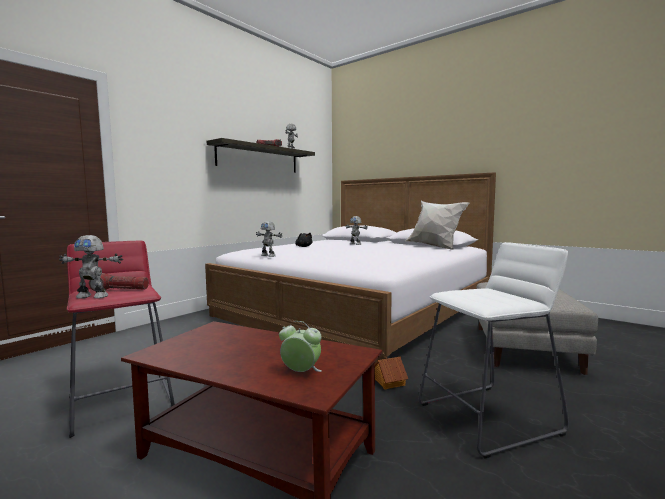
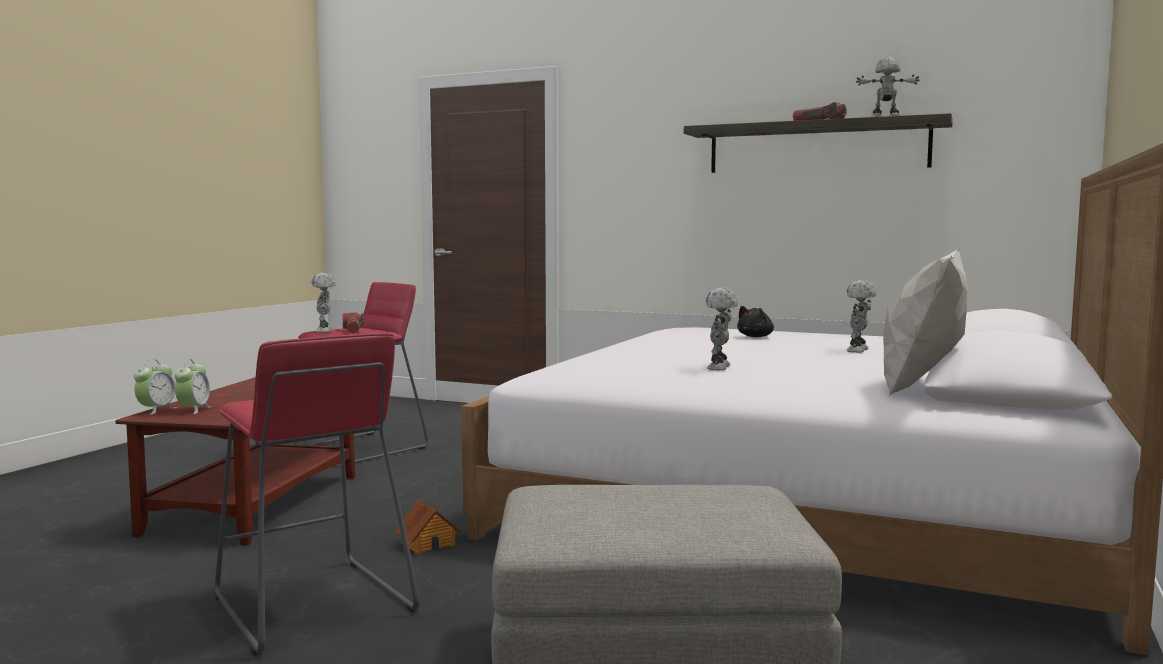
camera: 75 degrees right, 0 degrees up
toy robot [256,221,283,257] -> toy robot moved to [706,288,738,370]
white stool [418,242,569,458] -> red stool [215,333,419,655]
none -> alarm clock [134,359,177,415]

